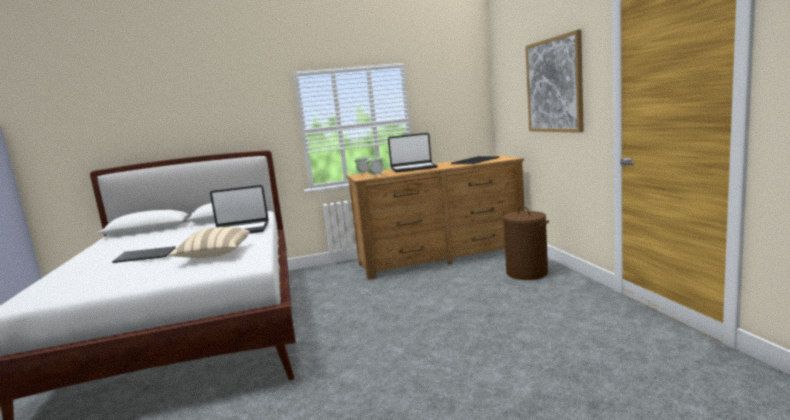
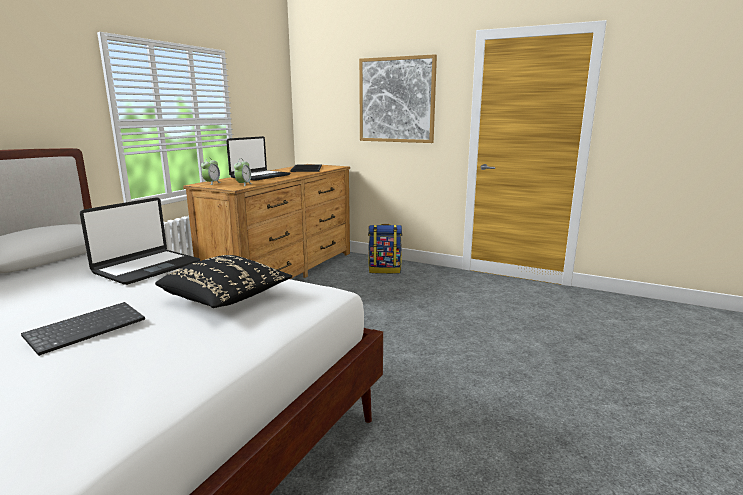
camera: 50 degrees left, 5 degrees up
beige pillow [169,227,250,258] -> black pillow [155,255,292,308]
brown laundry basket [502,206,549,280] -> backpack [368,224,402,274]

